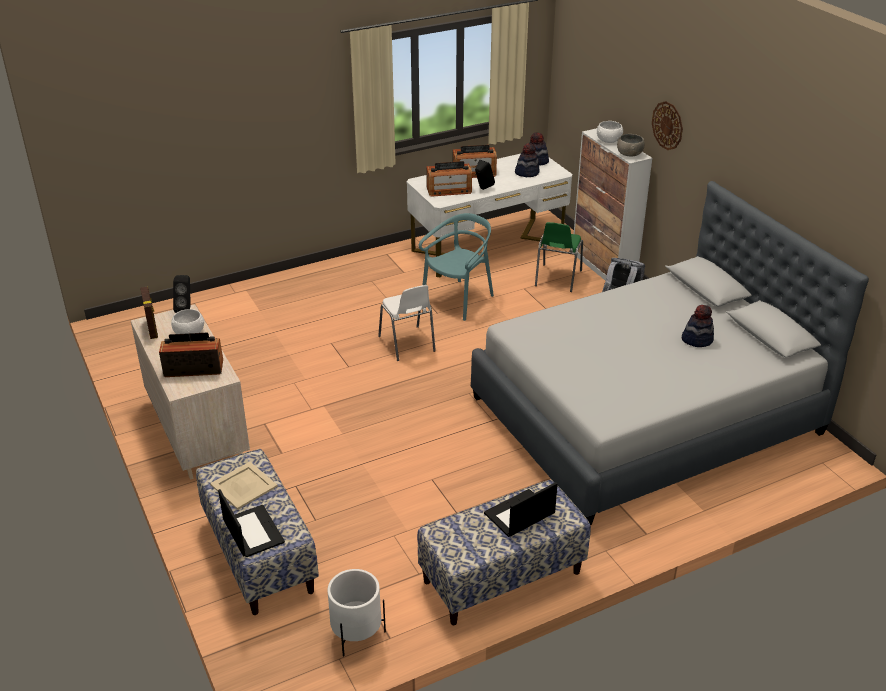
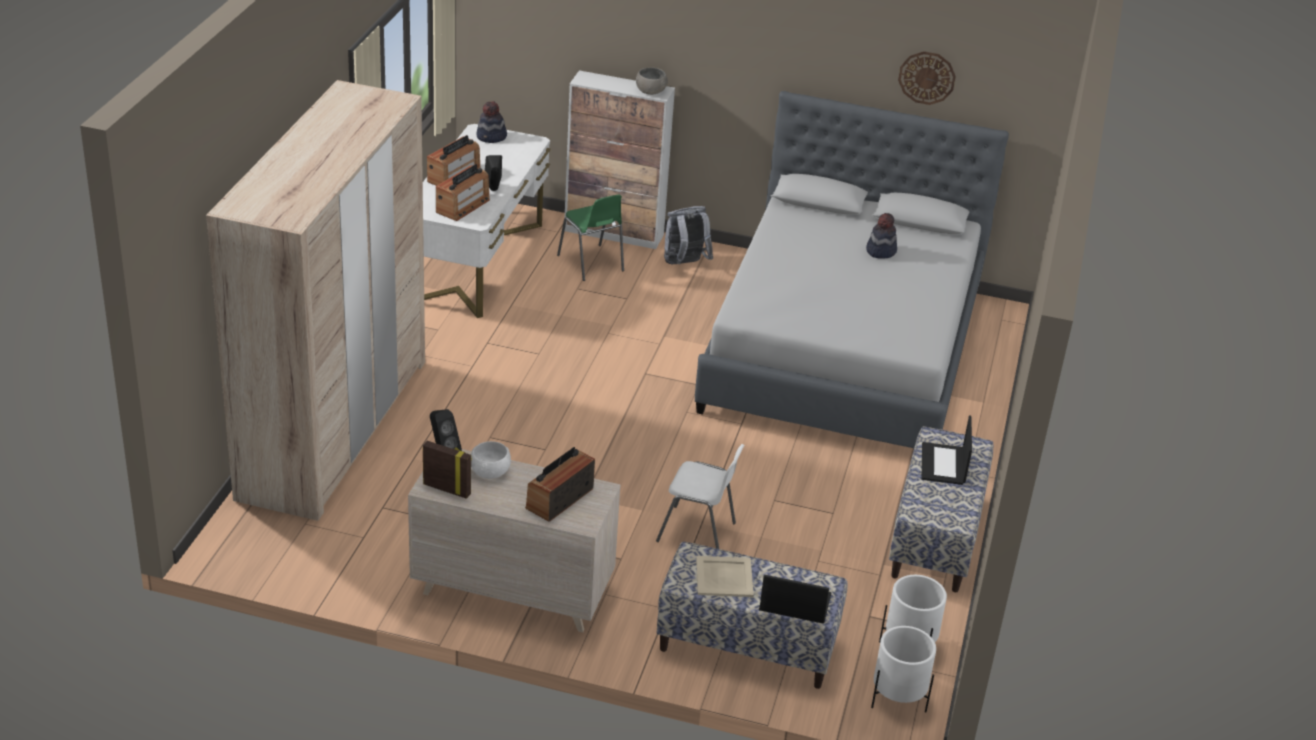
camera: 50 degrees left, 0 degrees up
white chair [378,285,436,361] -> white chair moved to [656,444,744,549]
turquoise chair [419,213,494,321] -> none
hat [515,143,539,177] -> none
white bowl [597,121,623,143] -> none
wall clock [652,101,683,150] -> wall clock moved to [898,51,956,105]
none -> beige wardrobe [206,80,425,521]
none -> white planter [871,626,936,713]

